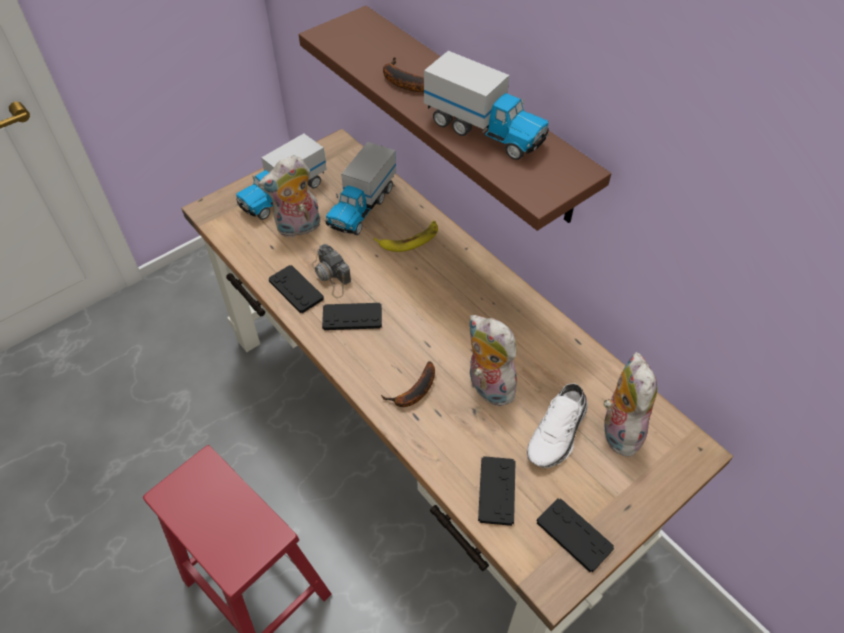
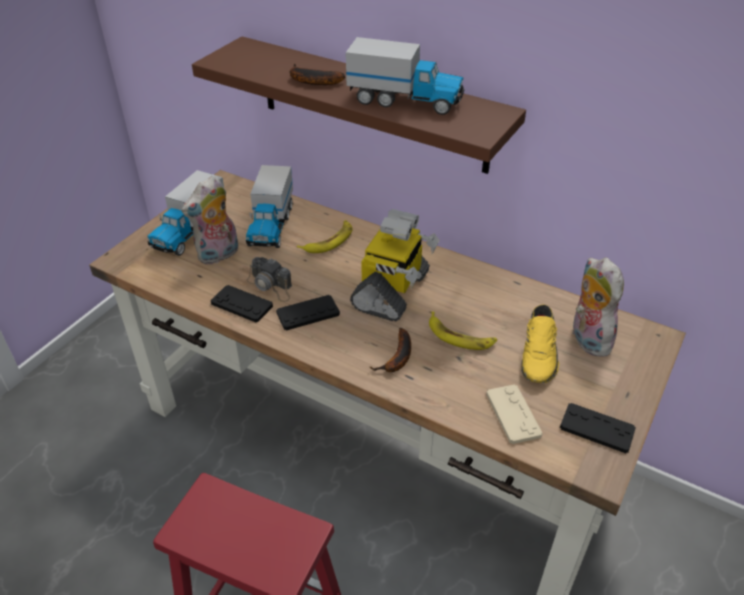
camera: 20 degrees left, 10 degrees down
plush toy [469,315,517,406] -> banana [429,311,497,350]
black game controller [478,456,516,526] -> beige game controller [486,384,543,444]
white shoe [527,383,587,468] -> yellow shoe [521,304,559,383]
none -> toy robot [350,209,439,322]

